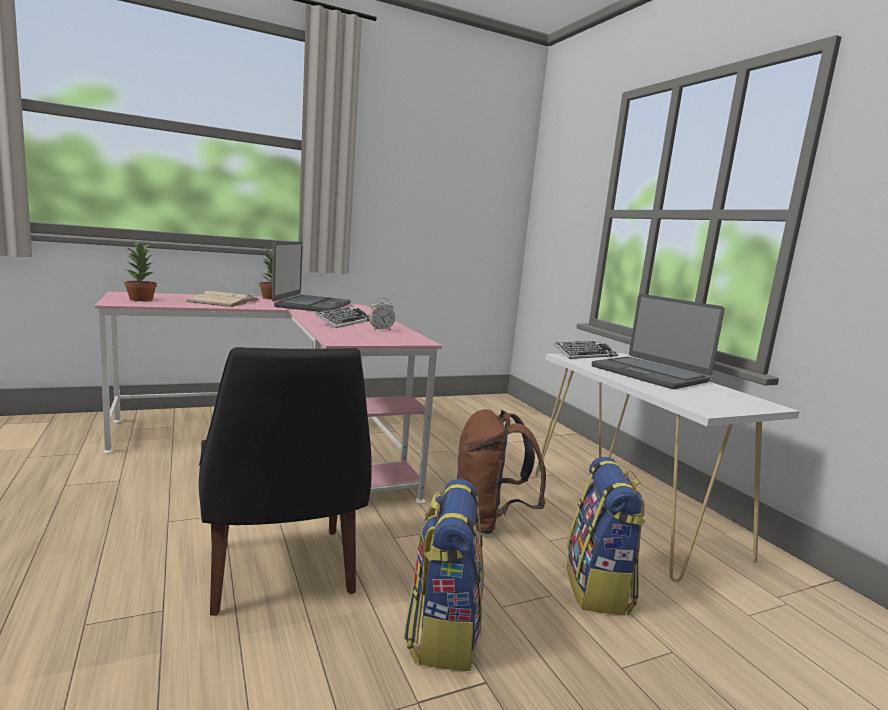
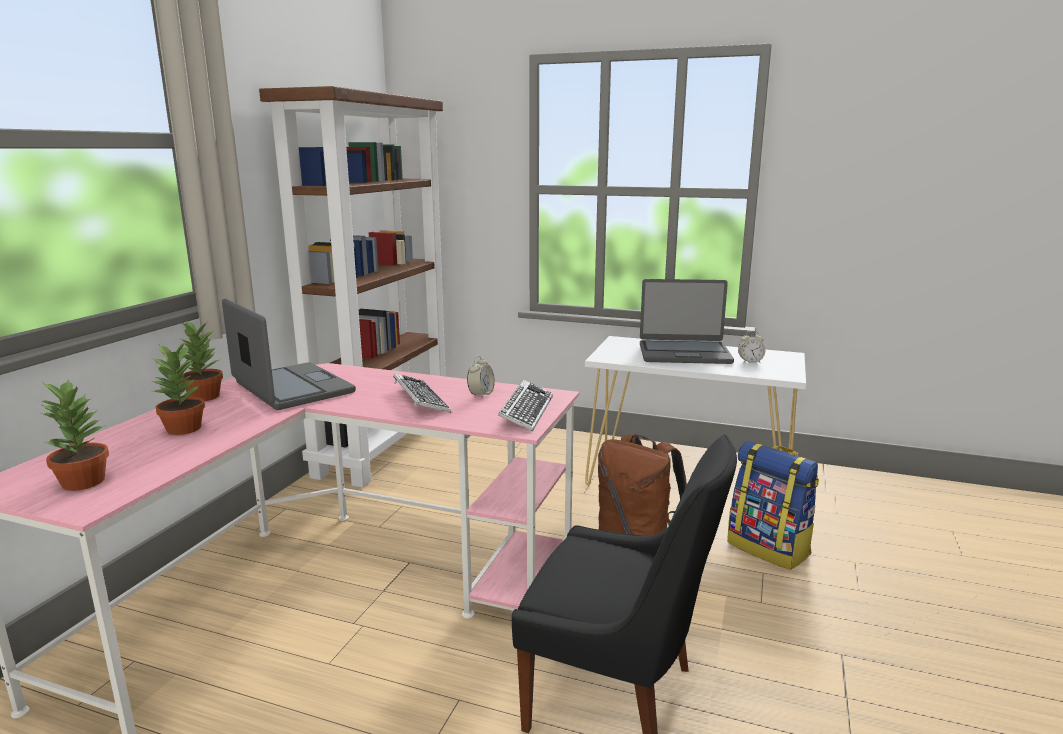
camera: 45 degrees left, 5 degrees up
beige book [186,291,259,307] -> potted plant [152,341,205,435]
backpack [403,479,484,671] -> none
keyboard [554,341,618,359] -> keyboard moved to [498,380,553,431]
none -> brown bookcase [259,86,446,488]
none -> alarm clock [738,331,765,363]

